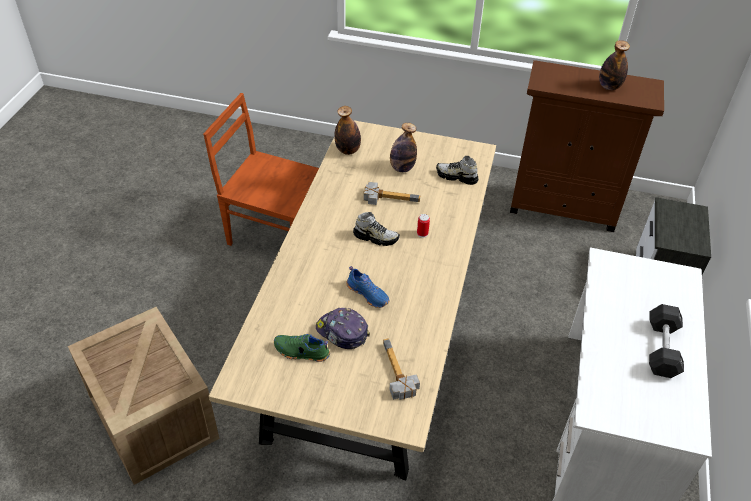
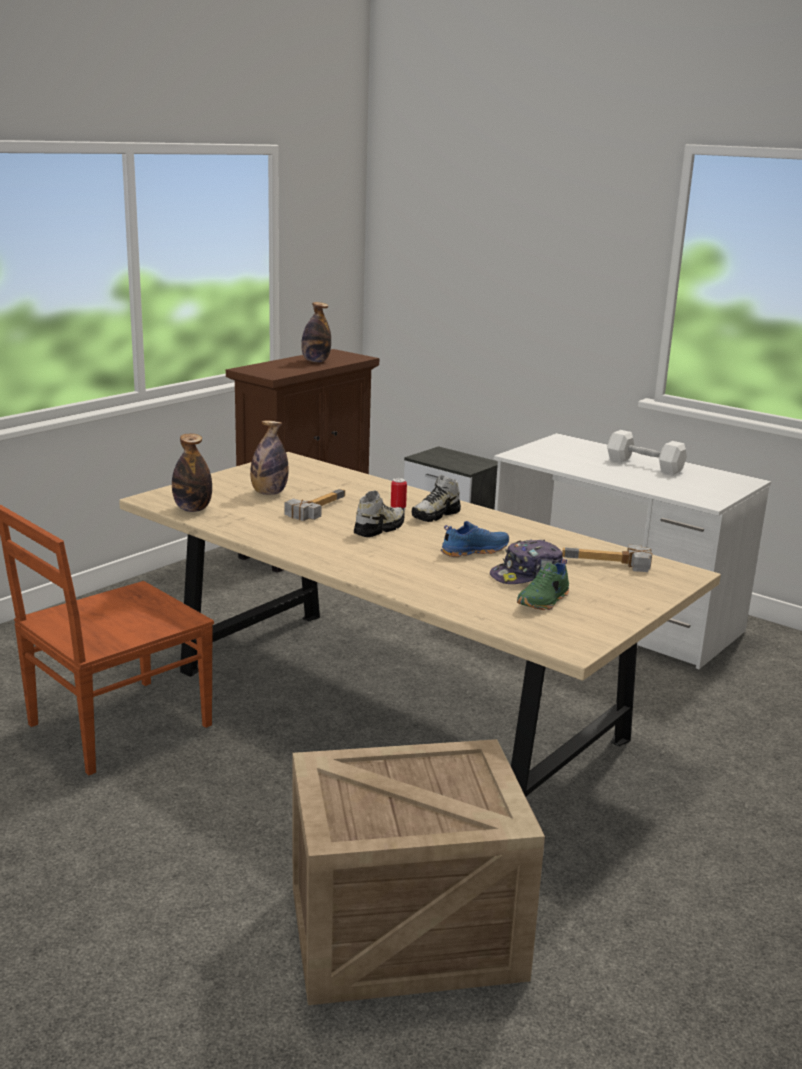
camera: 65 degrees left, 25 degrees down
shoe [436,156,478,185] -> shoe moved to [412,475,461,522]
black dumbbell [649,304,684,378] -> white dumbbell [607,430,687,475]

